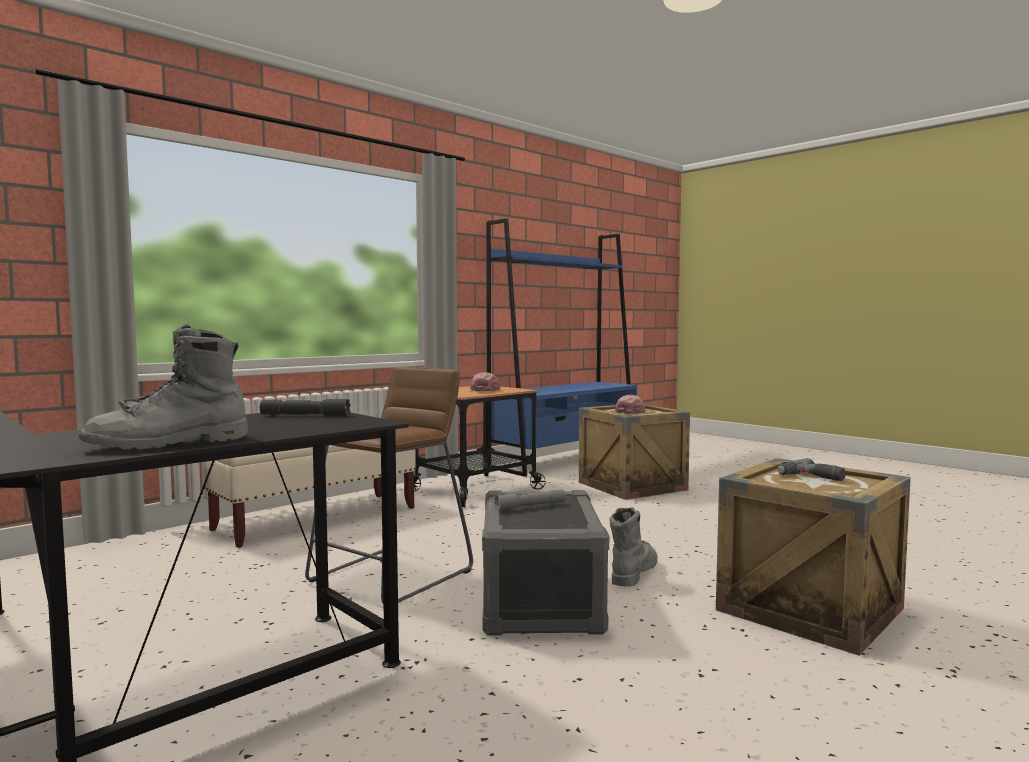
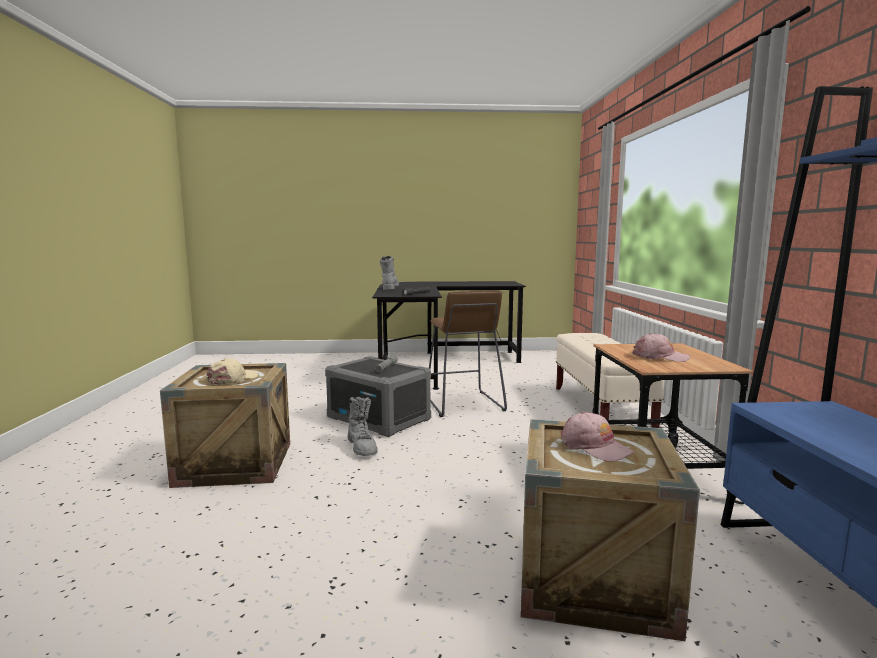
camera: 130 degrees right, 5 degrees up
power drill [778,458,846,481] -> beige cap [206,358,258,384]

